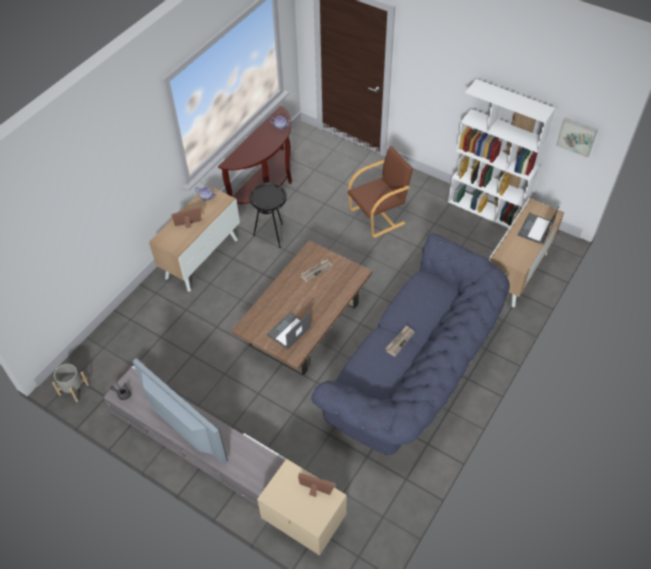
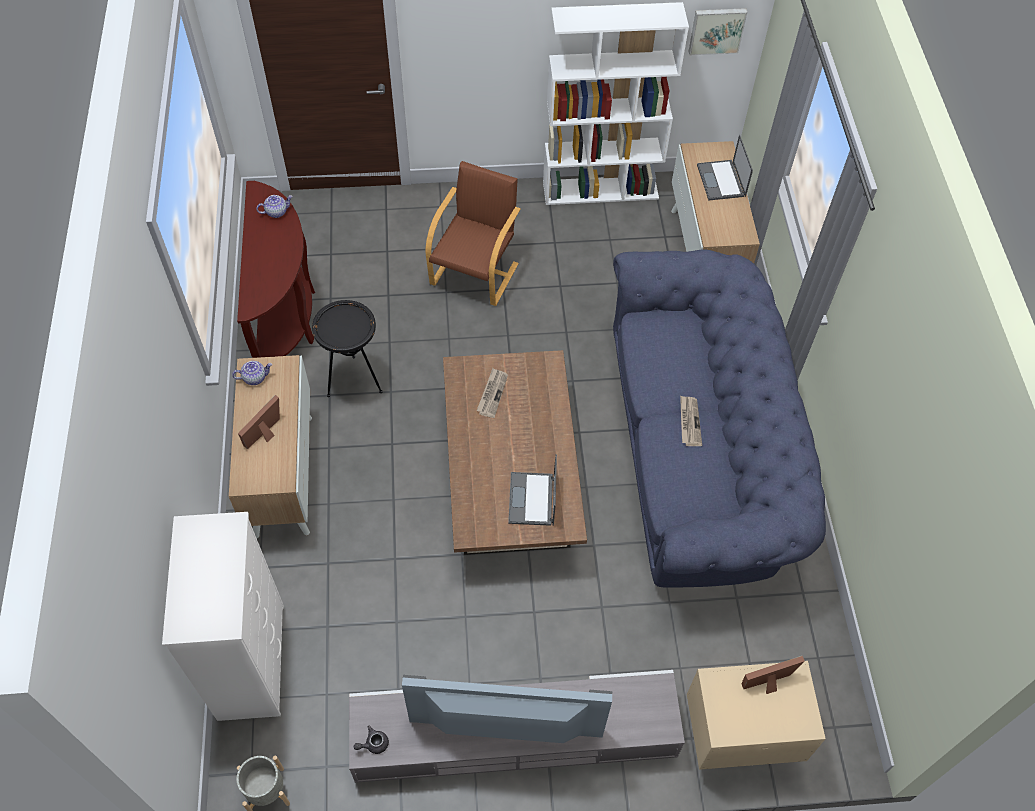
camera: 40 degrees left, 5 degrees up
none -> white dresser [162,512,284,721]

